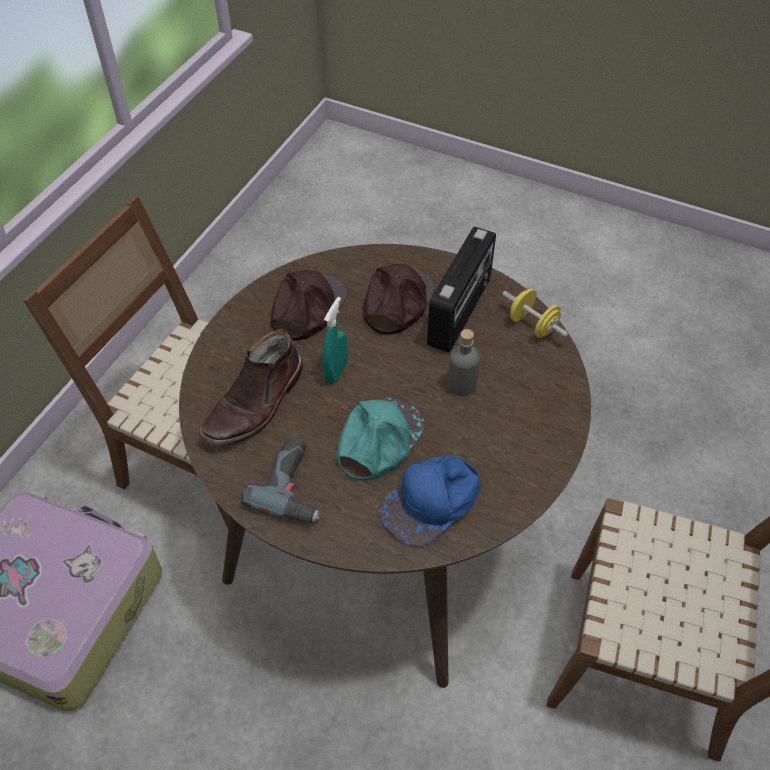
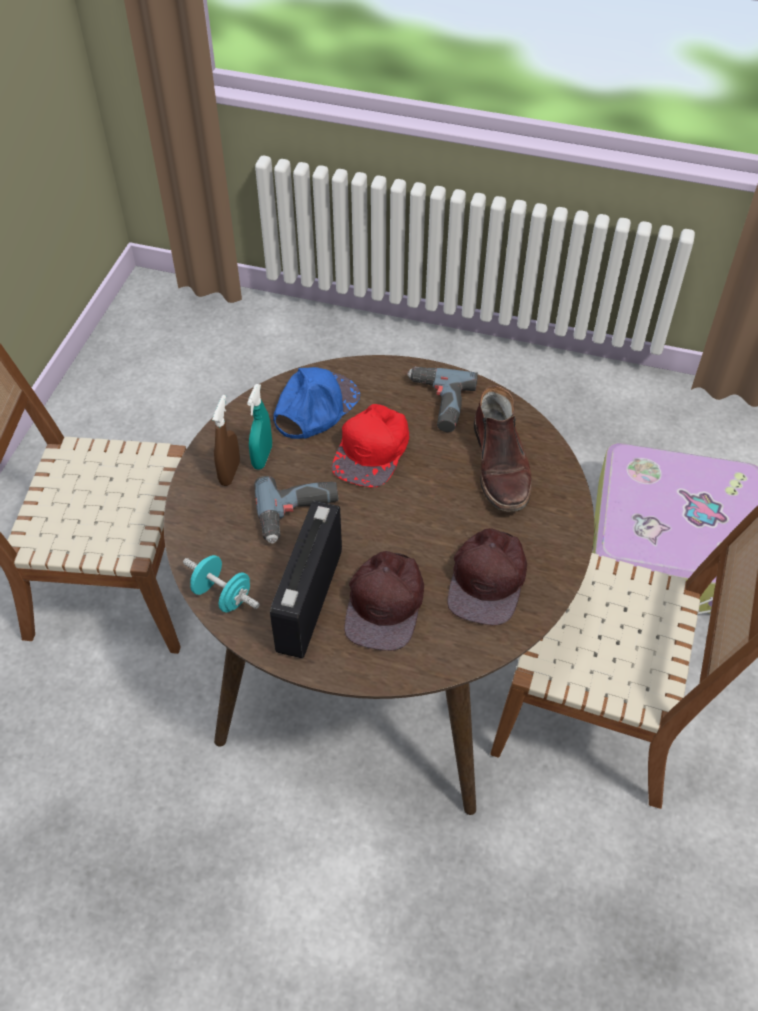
camera: 170 degrees right, 0 degrees up
brown boot [199,329,303,446] -> brown boot turned 150 degrees clockwise [474,385,532,512]
turquoise spray bottle [322,297,348,384] -> turquoise spray bottle moved to [247,384,272,470]
turquoise cap [336,398,424,481] -> red cap [332,404,409,487]
grey bottle [448,329,480,396] -> power drill [254,476,338,544]
yellow dumbbell [502,289,569,338] -> turquoise dumbbell [183,555,260,612]
none -> brown spray bottle [212,395,240,486]

